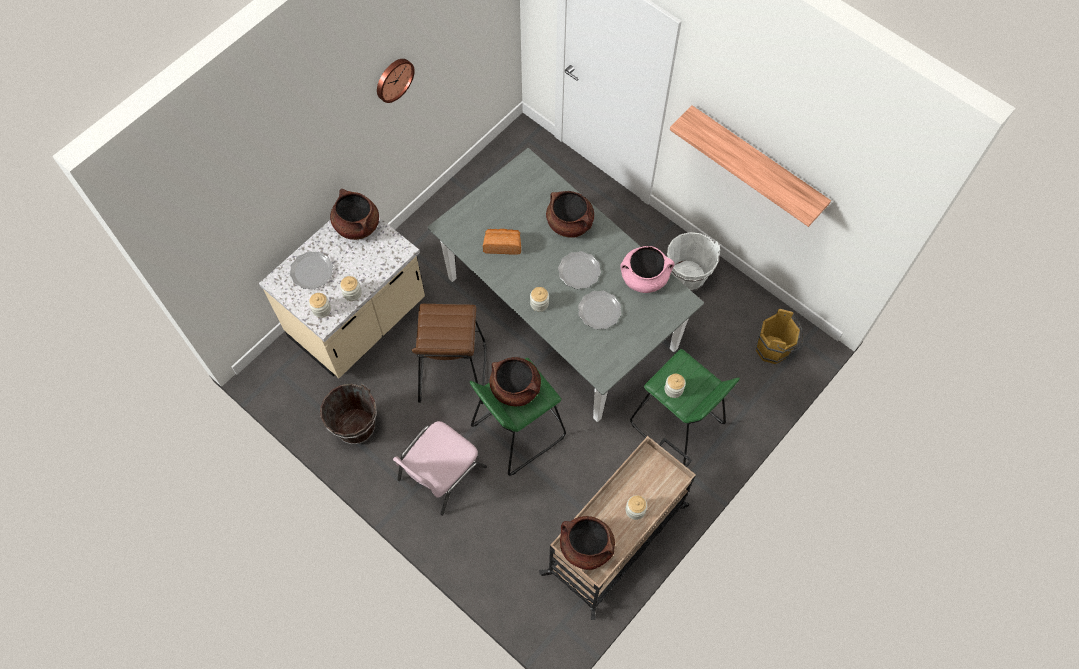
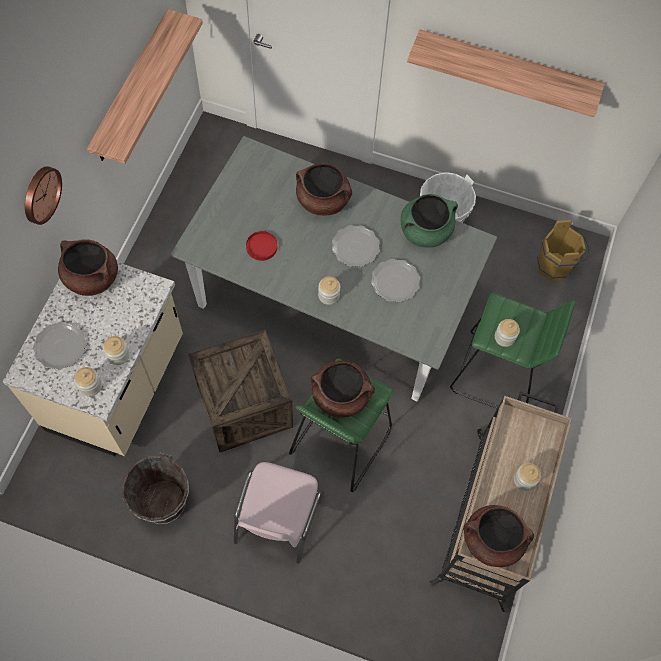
camera: 25 degrees left, 0 degrees up
wall clock [377,59,415,103] -> wall clock moved to [25,166,62,225]
brown stool [412,304,486,404] -> crate [188,330,293,452]
bread [483,229,521,255] -> red plate [246,231,277,261]
pink cooking pot [620,246,674,293] -> green cooking pot [401,194,458,247]
none -> shelf [87,9,203,164]

